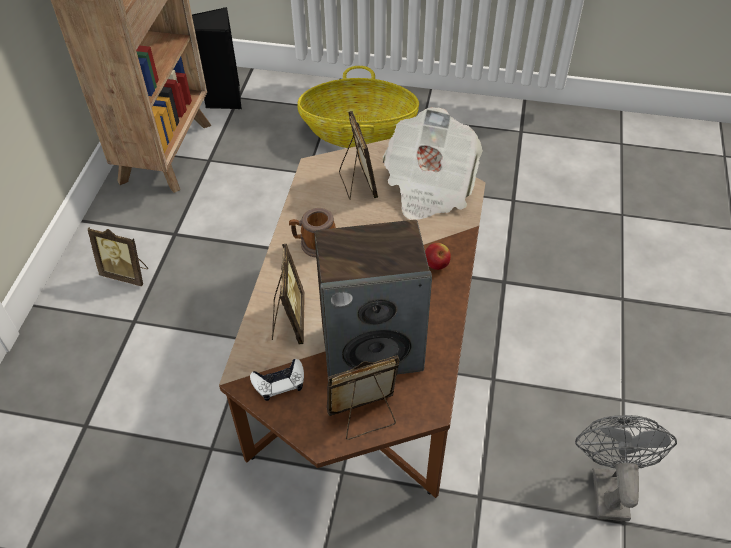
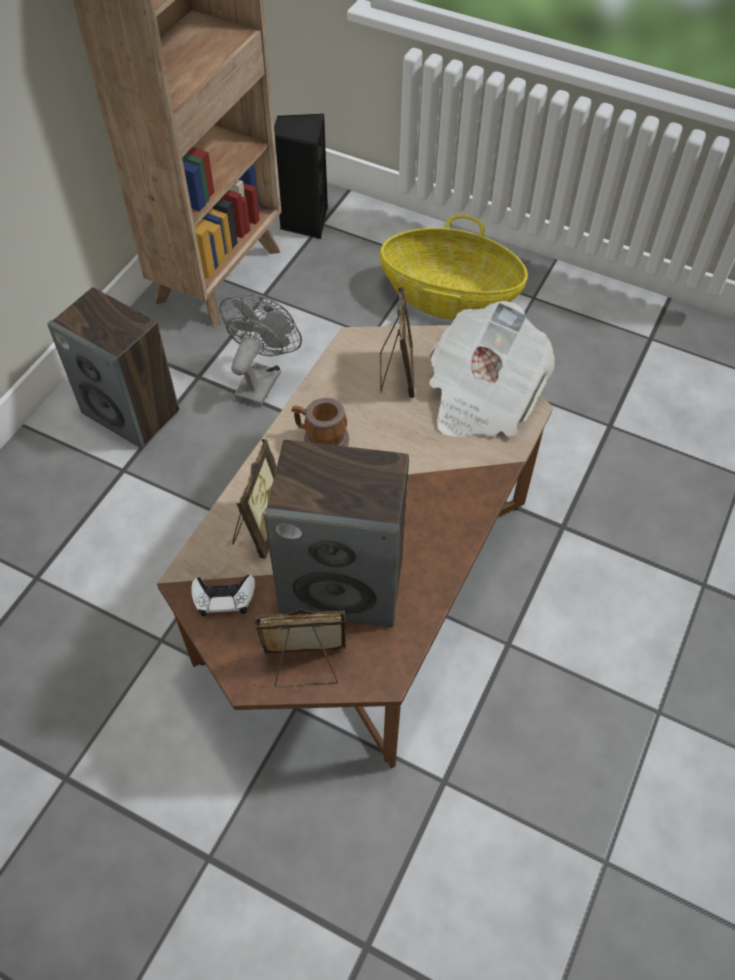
camera: 15 degrees right, 5 degrees up
picture frame [88,227,148,286] -> speaker [47,287,179,448]
apple [425,243,451,270] -> none
grey fan [575,415,677,521] -> grey fan moved to [219,294,302,406]

